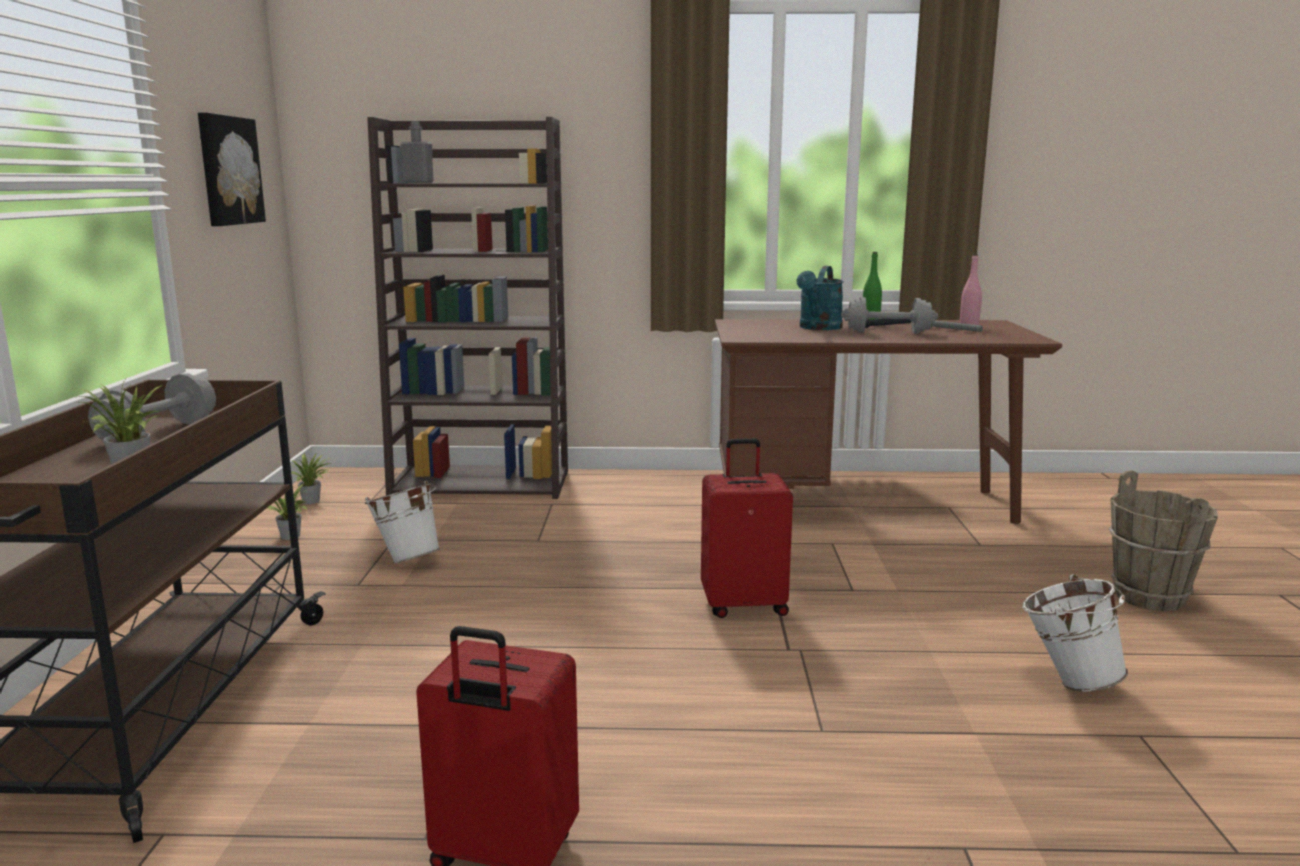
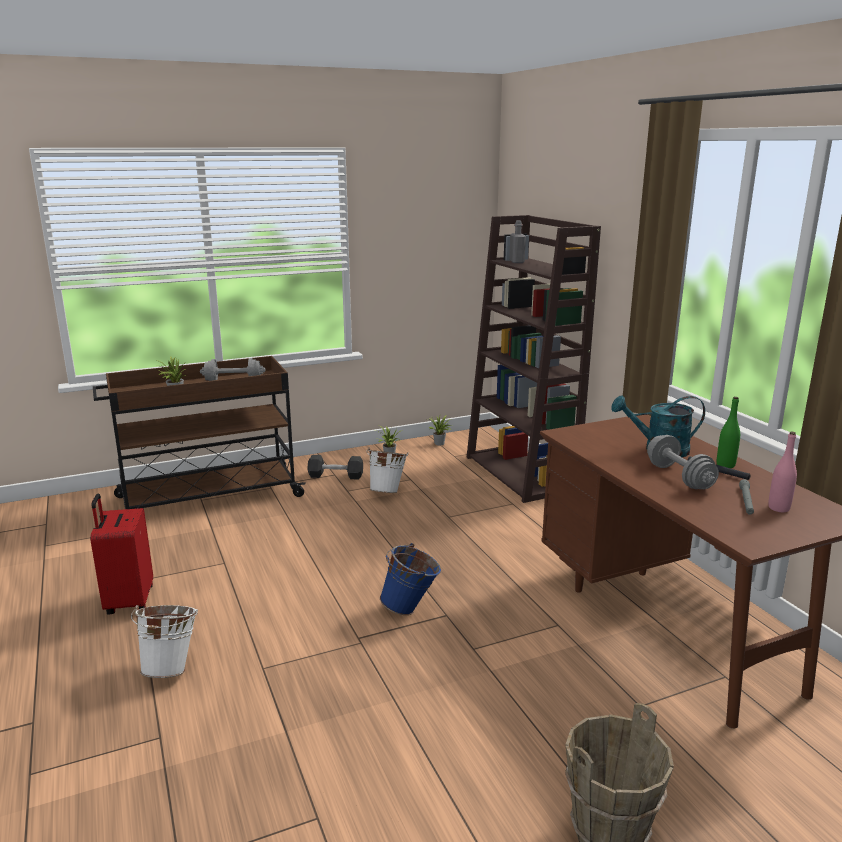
camera: 65 degrees right, 5 degrees up
picture [198,113,266,226] -> none
red suitcase [701,438,793,618] -> blue bucket [380,543,441,615]
white bucket [1022,574,1128,692] -> white bucket moved to [131,605,198,678]
none -> black dumbbell [307,455,363,480]

